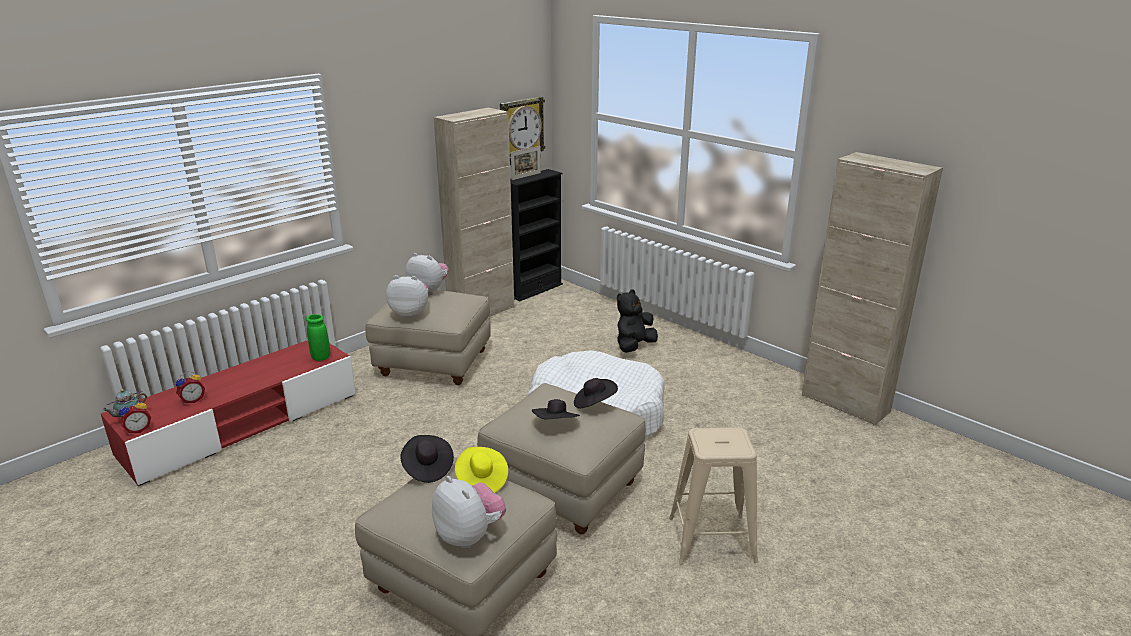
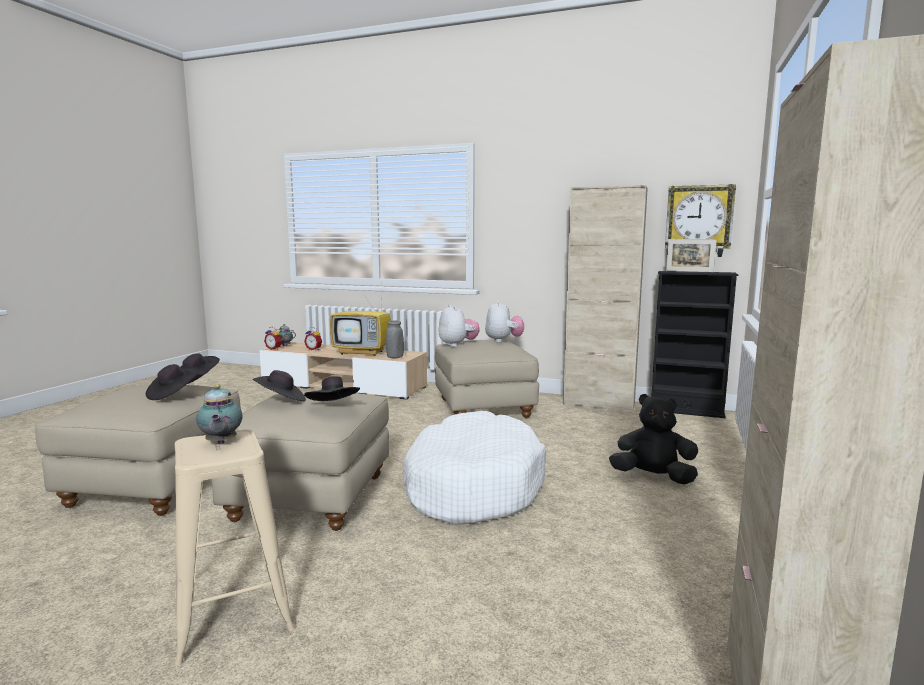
camera: 65 degrees right, 15 degrees down
red tv stand [101,340,356,486] -> beige tv stand [259,342,427,400]
green vase [306,314,330,361] -> grey vase [386,320,404,358]
plush toy [432,476,506,549] -> none
yellow hat [455,447,508,493] -> black hat [146,364,199,400]
none -> teapot [196,384,243,444]
none -> television [330,289,391,356]

